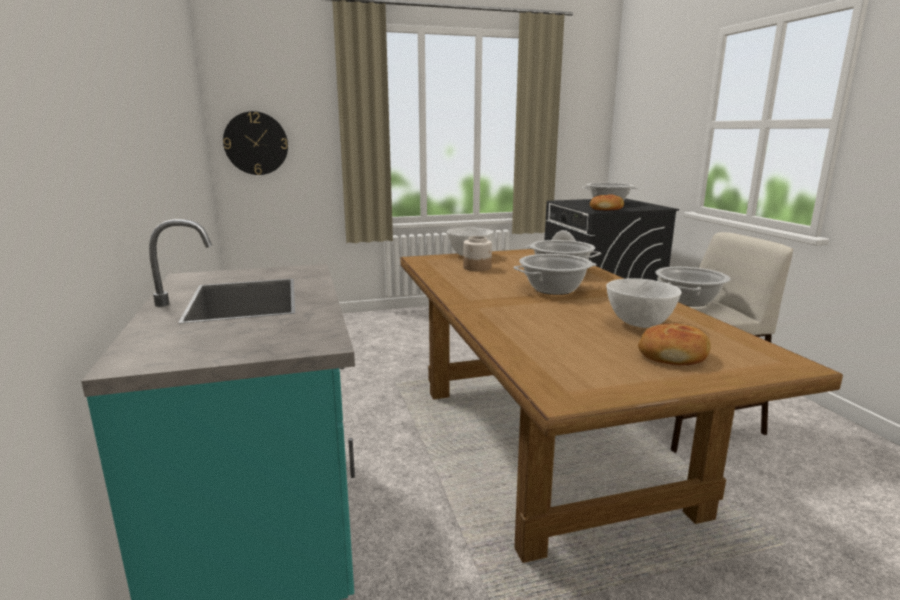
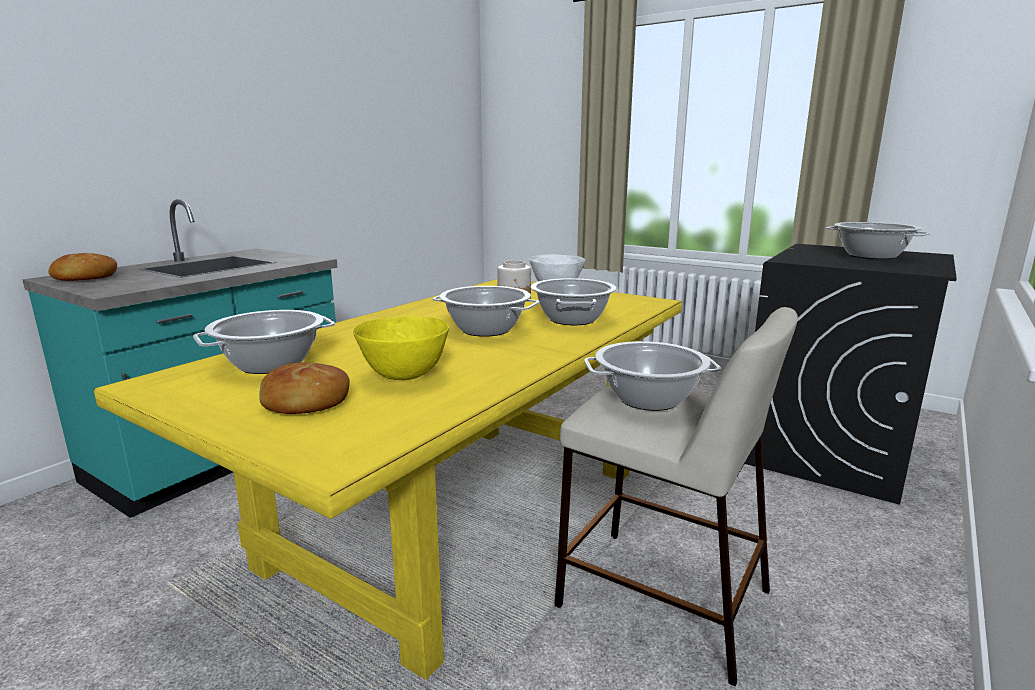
camera: 50 degrees right, 0 degrees up
wall clock [223,111,288,175] -> none
brown dining table [400,249,843,563] -> yellow dining table [94,279,682,680]
bread [590,194,624,211] -> bread moved to [48,253,117,281]
white bowl [606,278,682,328] -> yellow bowl [353,316,449,380]
none -> cooking pot [193,310,335,374]

